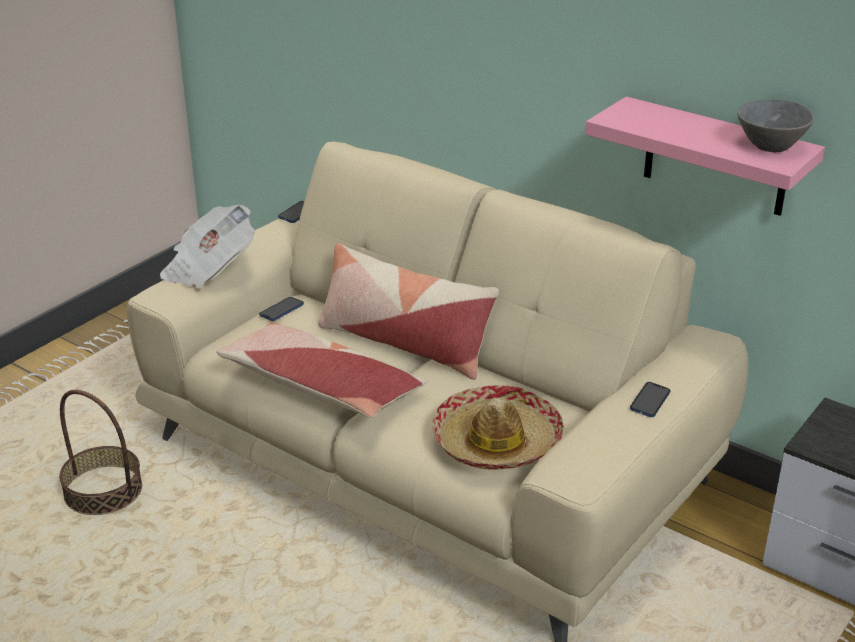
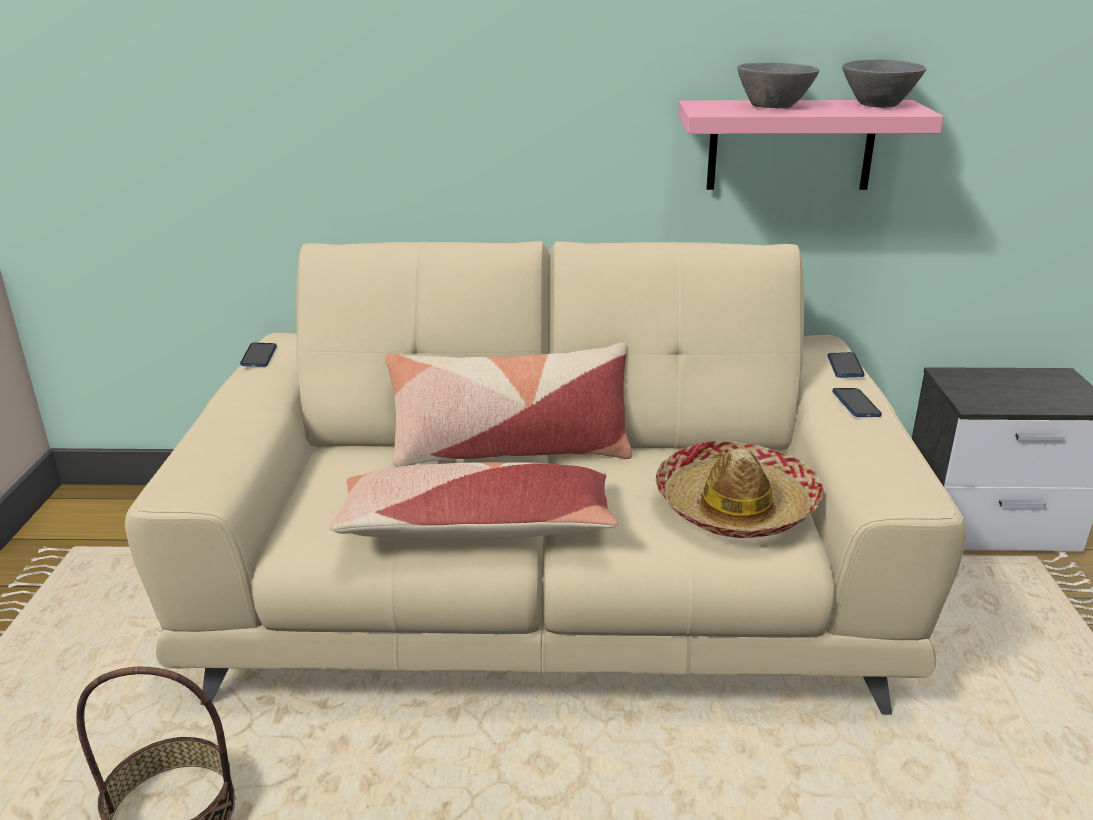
camera: 35 degrees left, 5 degrees down
newspaper [160,205,254,288] -> none
phone [259,297,304,321] -> phone moved to [828,352,864,378]
none -> grey bowl [737,62,819,108]

